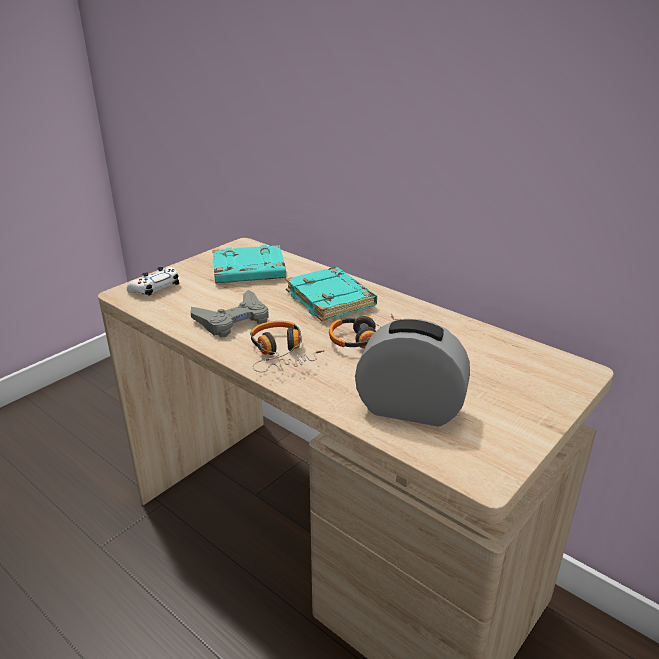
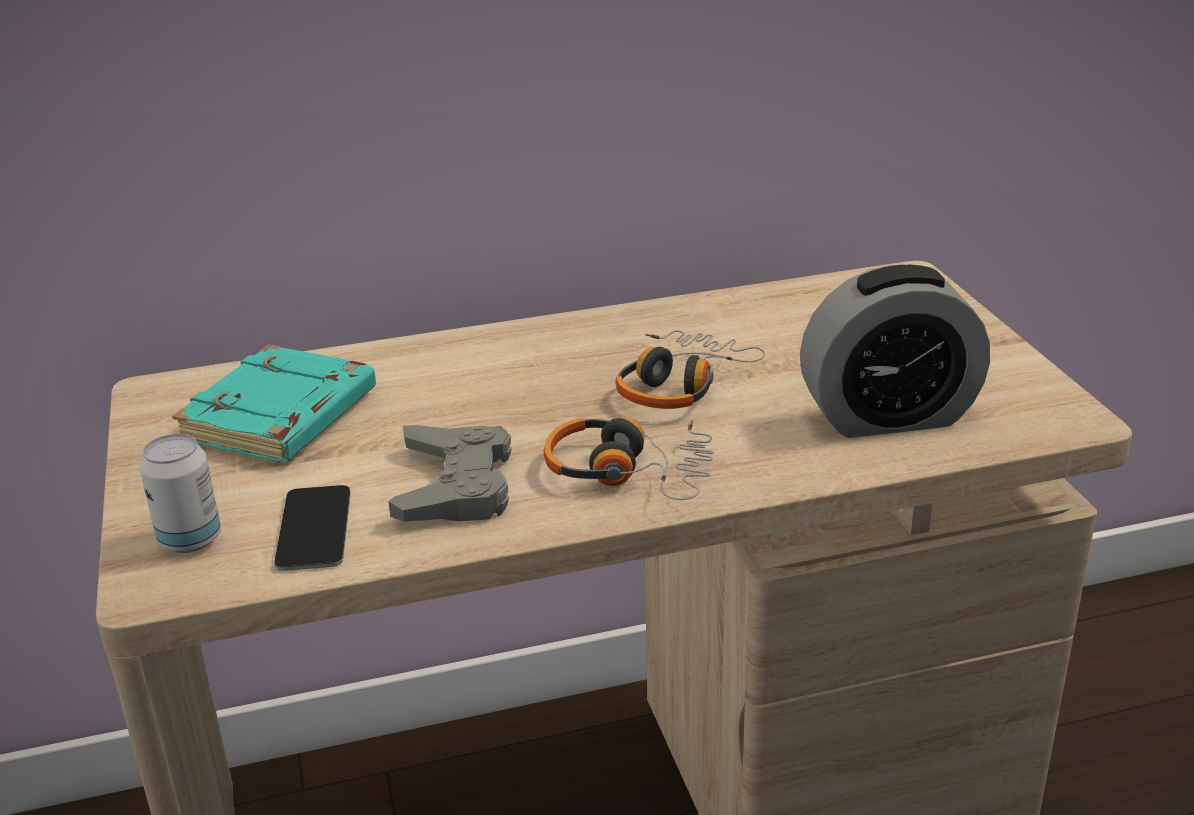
camera: 55 degrees left, 0 degrees up
white game controller [126,267,179,296] -> can [139,434,221,553]
turquoise book [286,267,377,321] -> none
alarm clock [355,319,470,426] -> alarm clock turned 150 degrees counterclockwise [800,265,990,438]
none -> phone [274,485,351,571]

